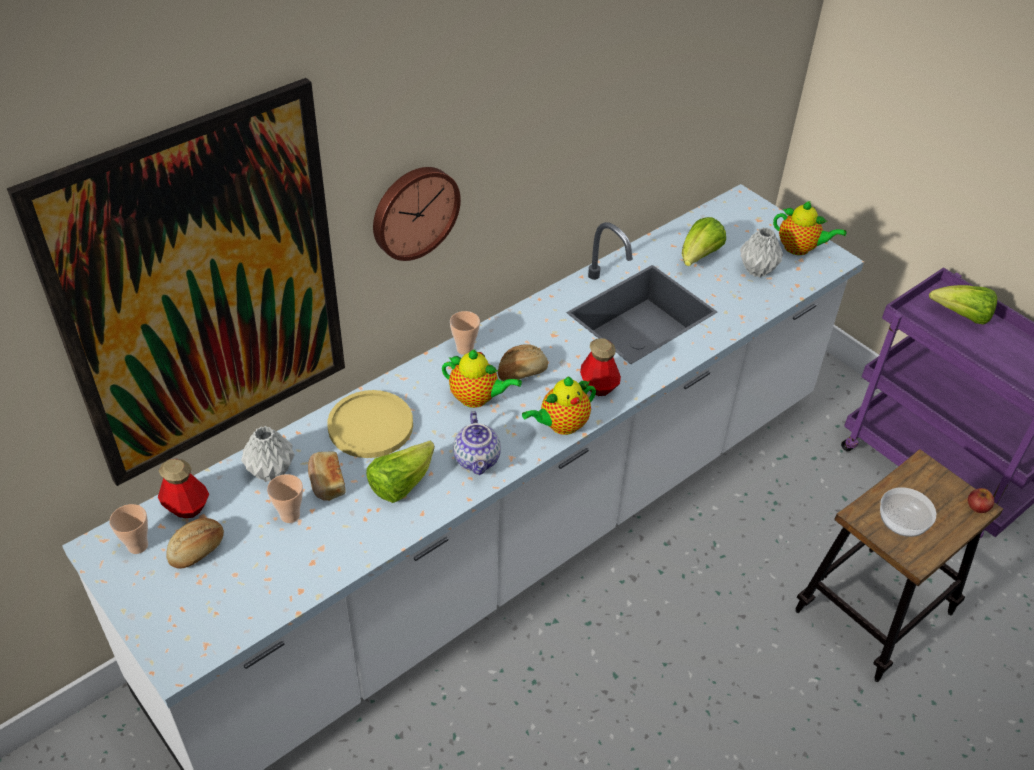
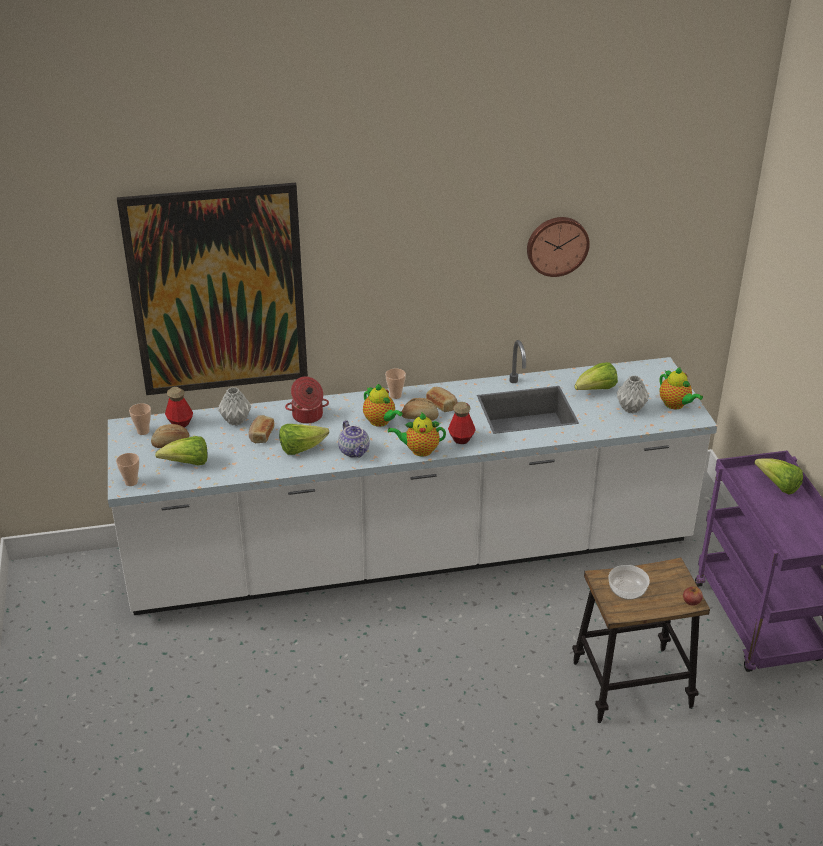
camera: 30 degrees right, 10 degrees down
cup [267,474,303,523] -> cup moved to [116,453,139,486]
yellow plate [327,390,413,458] -> cooking pot [285,376,329,424]
wall clock [373,167,461,261] -> wall clock moved to [527,217,590,277]
teapot [453,411,501,475] -> teapot turned 45 degrees counterclockwise [338,420,370,458]
none -> lettuce [155,436,208,466]
none -> bread [426,387,457,412]

